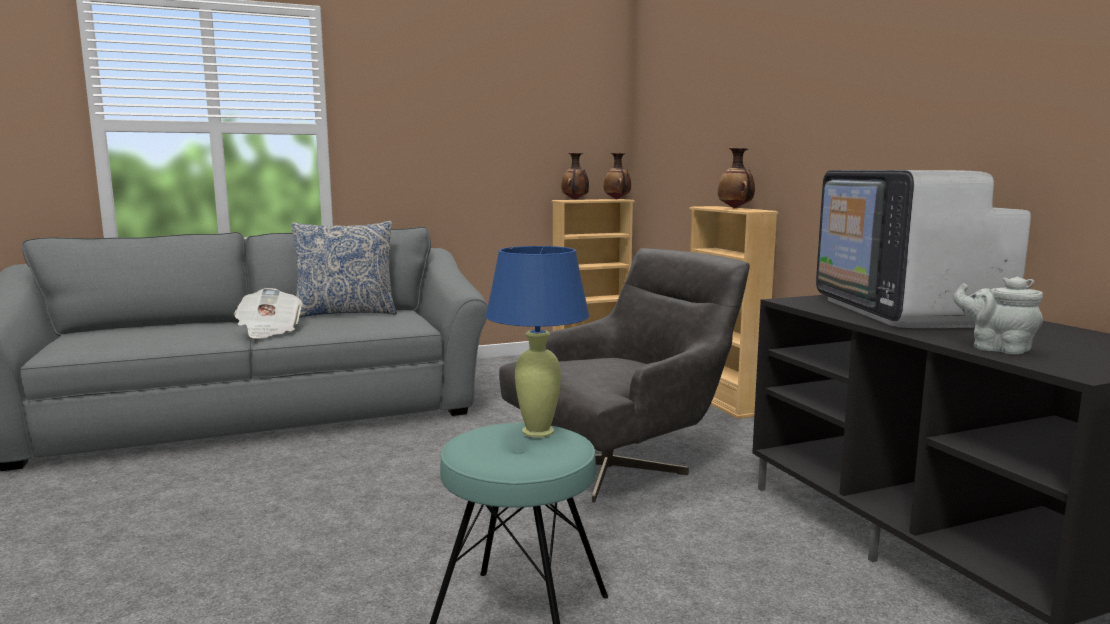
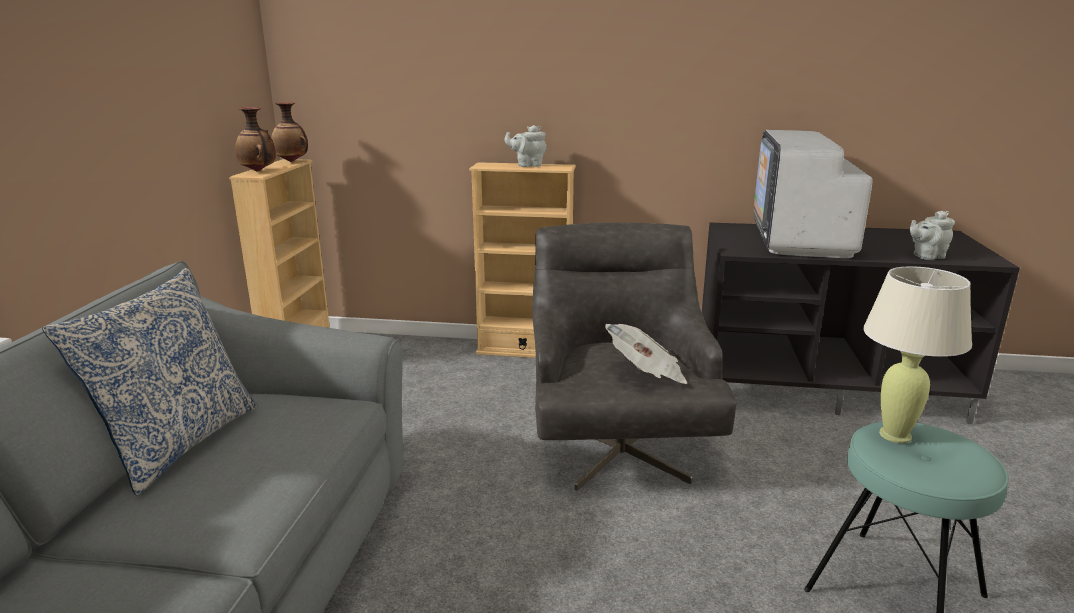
camera: 60 degrees left, 10 degrees up
newspaper [234,288,303,339] -> newspaper moved to [605,324,687,384]
blue table lamp [486,246,589,437] -> beige table lamp [863,266,972,443]
vase [718,148,755,208] -> grey teapot [504,125,547,167]
television [816,170,1031,328] -> television turned 75 degrees clockwise [754,130,873,258]

